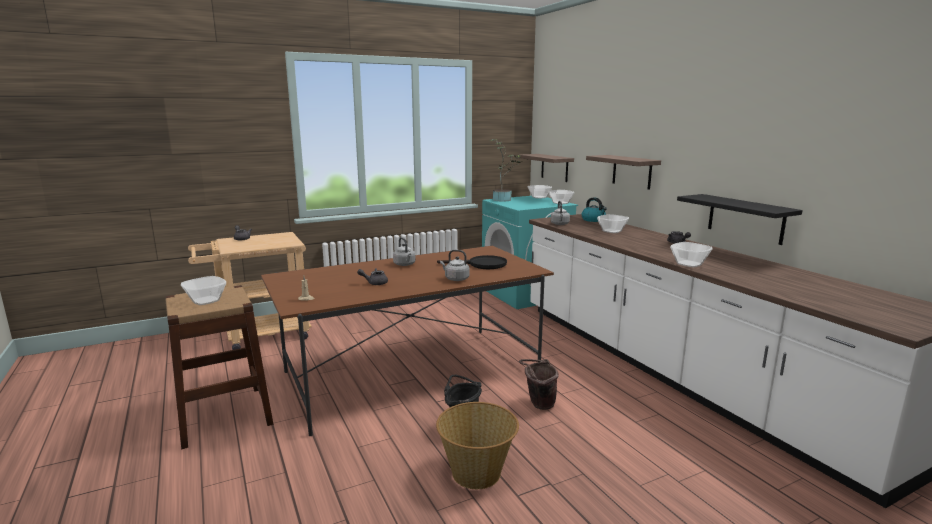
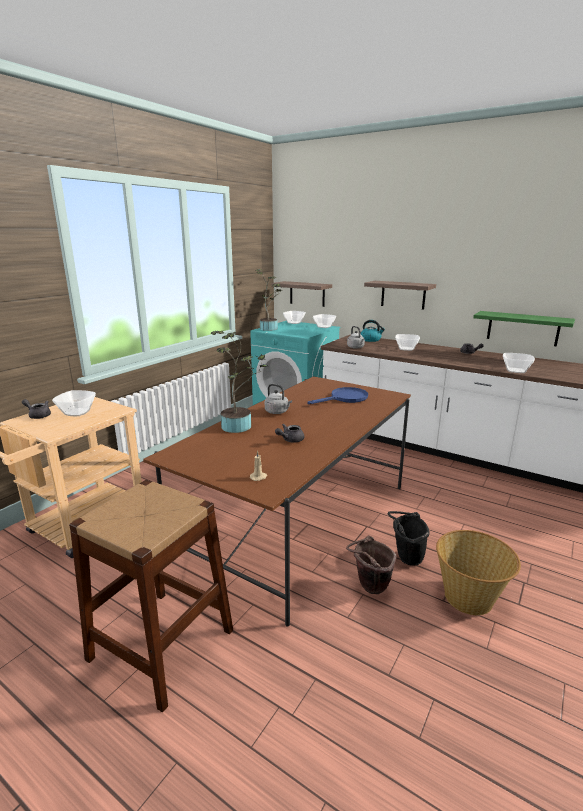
camera: 30 degrees left, 5 degrees up
bowl [181,276,226,305] -> bowl moved to [52,390,96,416]
black frying pan [437,255,507,269] -> blue frying pan [307,387,368,404]
grey kettle [440,250,469,281] -> none
brown bucket [519,359,559,410] -> brown bucket moved to [346,535,397,594]
black shelf [677,194,803,245] -> green shelf [473,311,575,347]
none -> potted plant [211,331,267,433]

